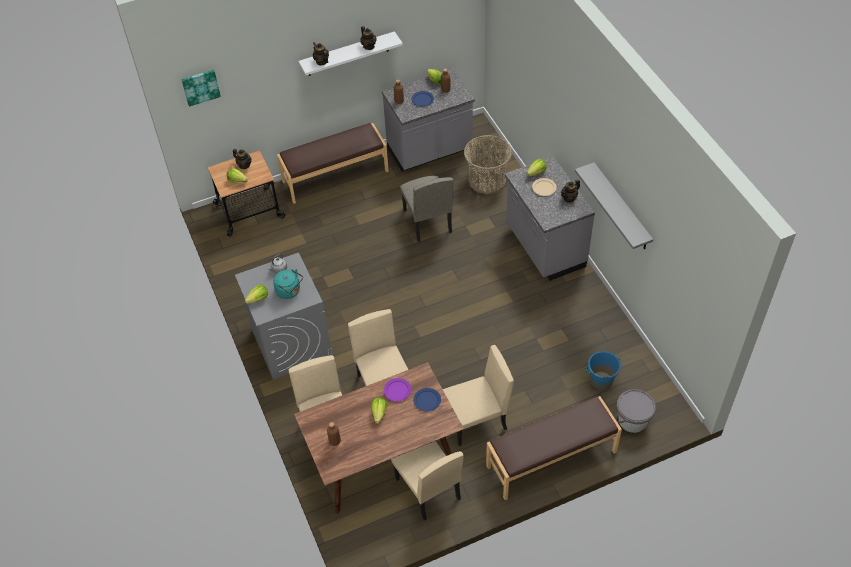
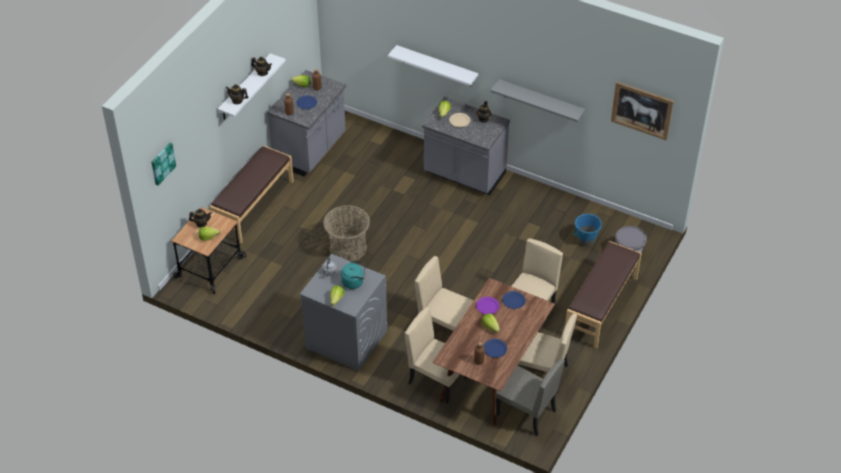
camera: 40 degrees left, 5 degrees down
beige chair [400,176,453,242] -> beige chair moved to [496,359,565,436]
basket [464,135,512,194] -> basket moved to [323,205,370,261]
none -> white shelf [388,45,478,86]
none -> blue plate [483,339,507,358]
none -> picture [611,82,674,140]

